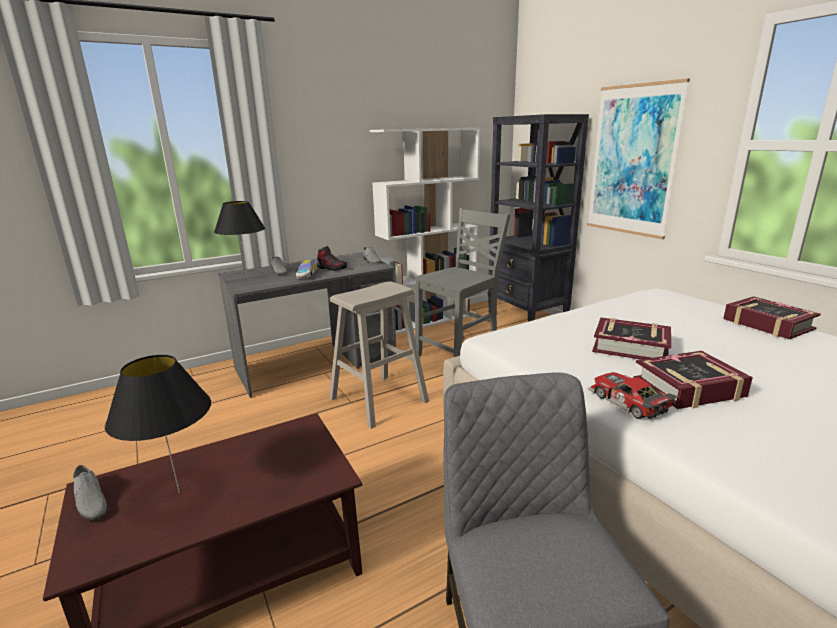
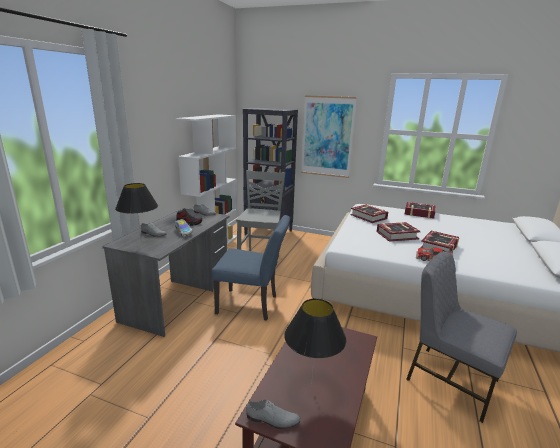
camera: 40 degrees left, 0 degrees up
beige stool [329,281,429,429] -> blue chair [212,215,290,321]
none -> book [350,205,388,223]

